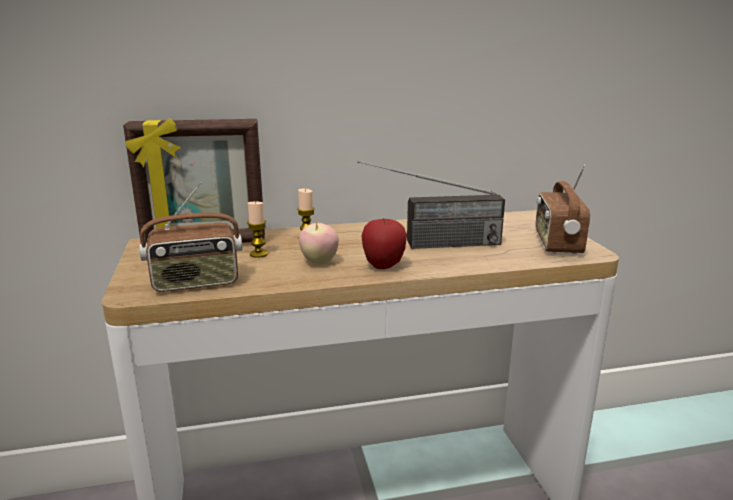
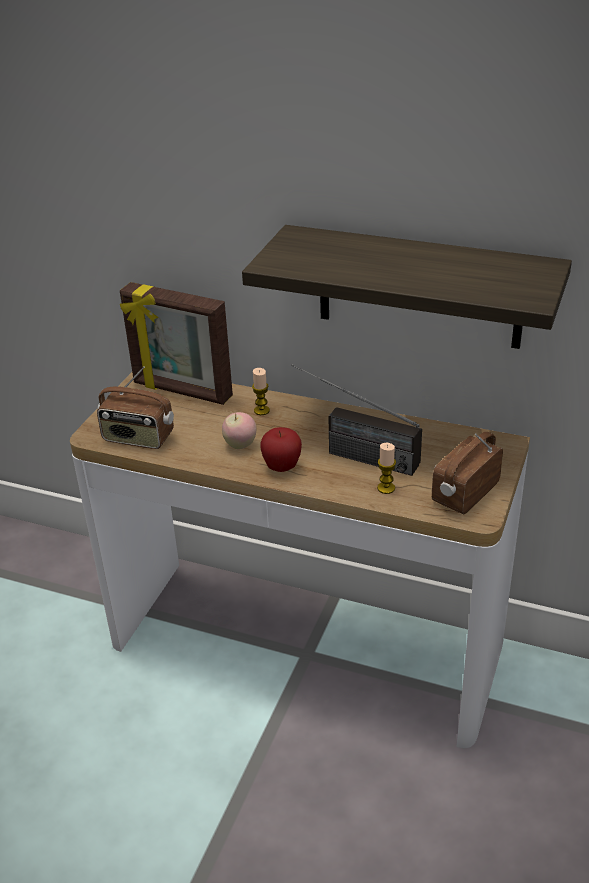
camera: 35 degrees right, 15 degrees up
candle [247,202,268,258] -> candle moved to [377,443,396,494]
none -> shelf [242,225,572,349]

